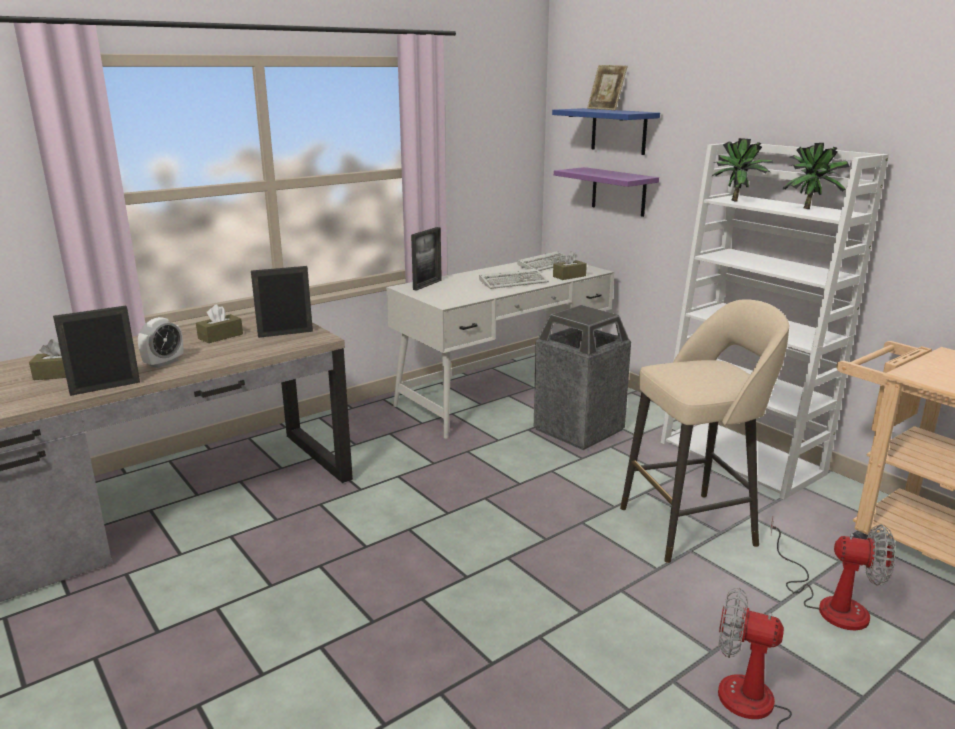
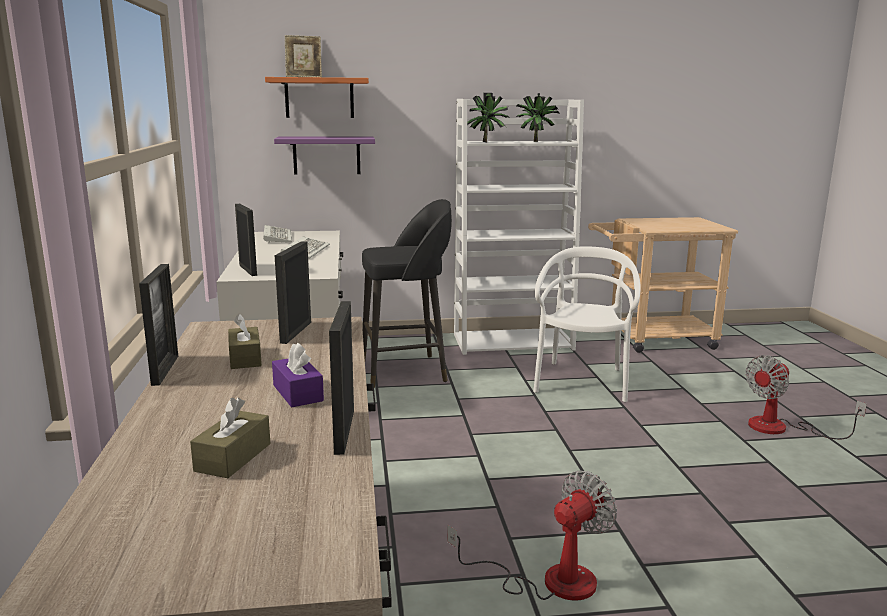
camera: 60 degrees left, 5 degrees down
alarm clock [138,317,183,368] -> purple tissue box [272,343,324,407]
trash can [534,305,631,450] -> black stool [362,199,452,388]
blue shelf [552,108,660,155] -> orange shelf [265,77,369,118]
brown tissue box [553,251,587,280] -> none
beige stool [620,299,789,563] -> white chair [533,246,641,402]
fan [770,517,895,631] -> fan moved to [447,471,617,601]
none -> picture frame [139,264,178,386]

